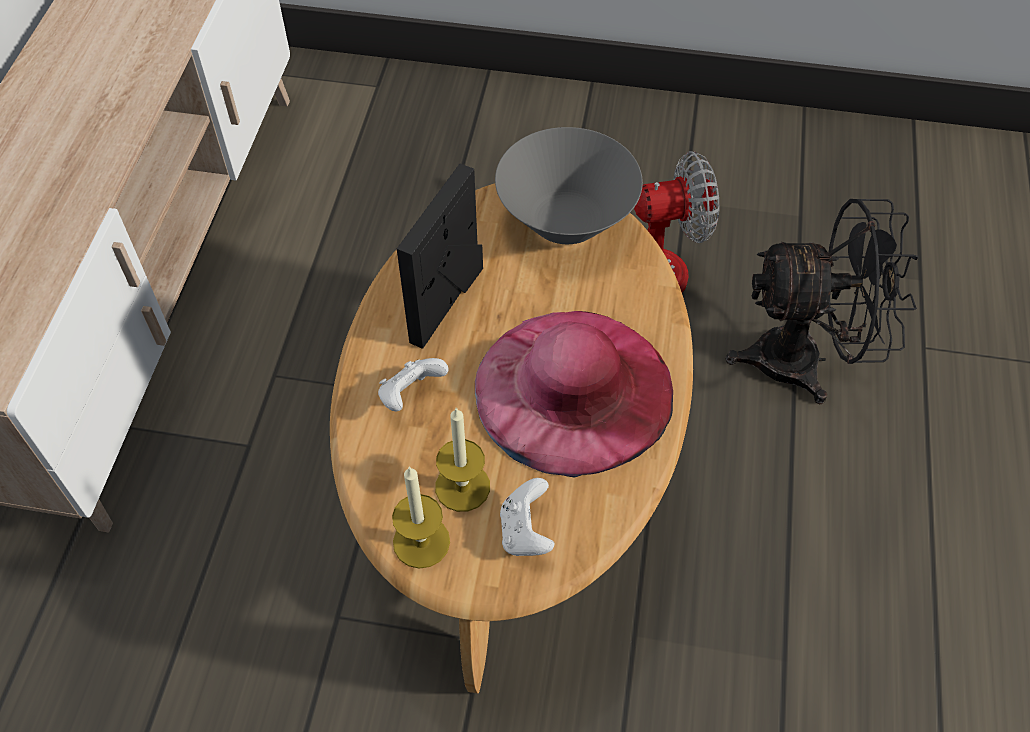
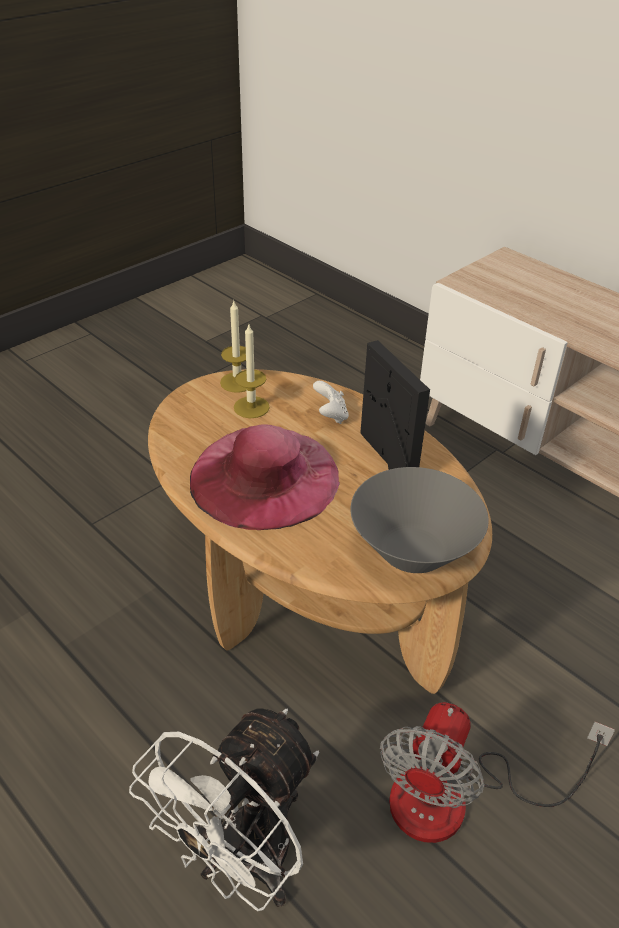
camera: 125 degrees right, 15 degrees down
white game controller [500,478,555,556] -> none
black fan [725,199,918,404] -> white fan [129,708,319,911]

